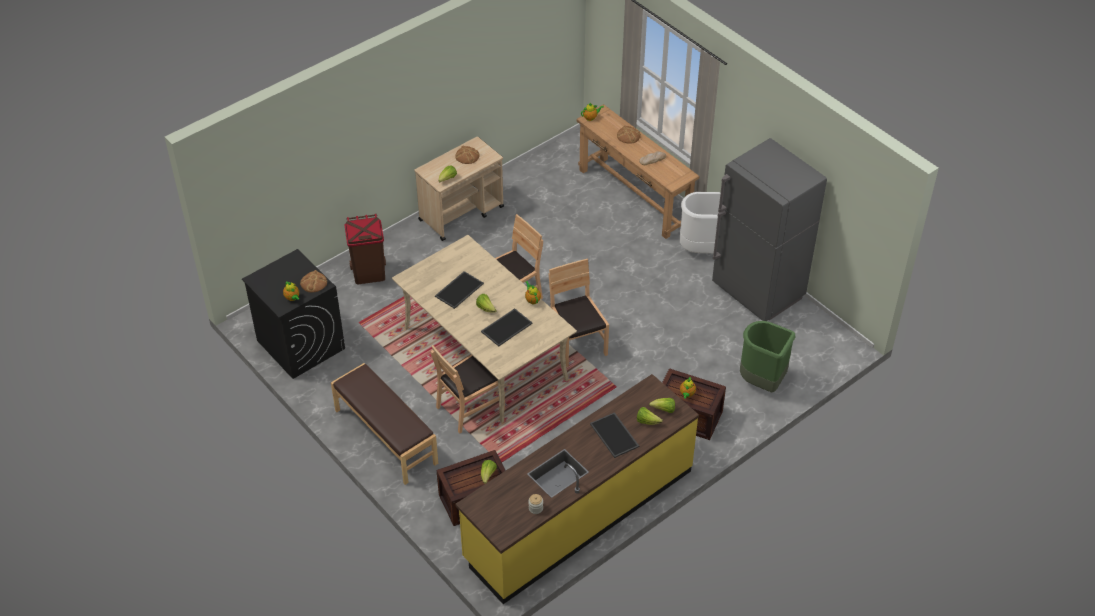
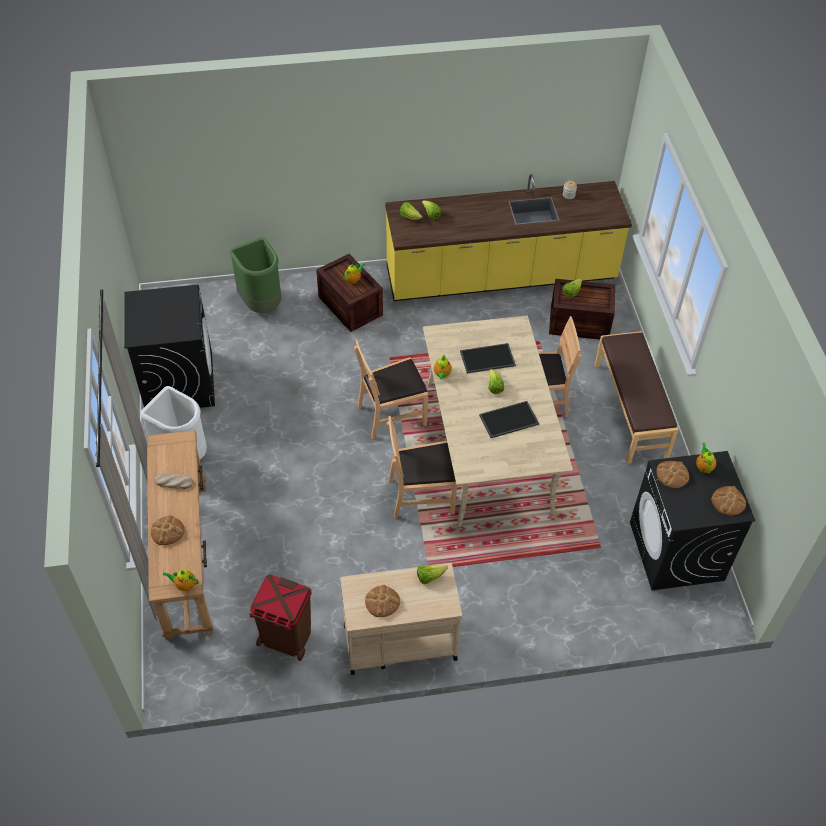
camera: 150 degrees left, 5 degrees up
brown trash can [344,214,386,284] -> brown trash can moved to [249,575,312,661]
brown chair [549,259,609,367] -> brown chair turned 60 degrees clockwise [354,340,428,440]
tray [590,412,639,458] -> none
grey fridge [712,138,827,321] -> black washing machine [124,285,215,408]
none -> bread [711,486,746,515]

